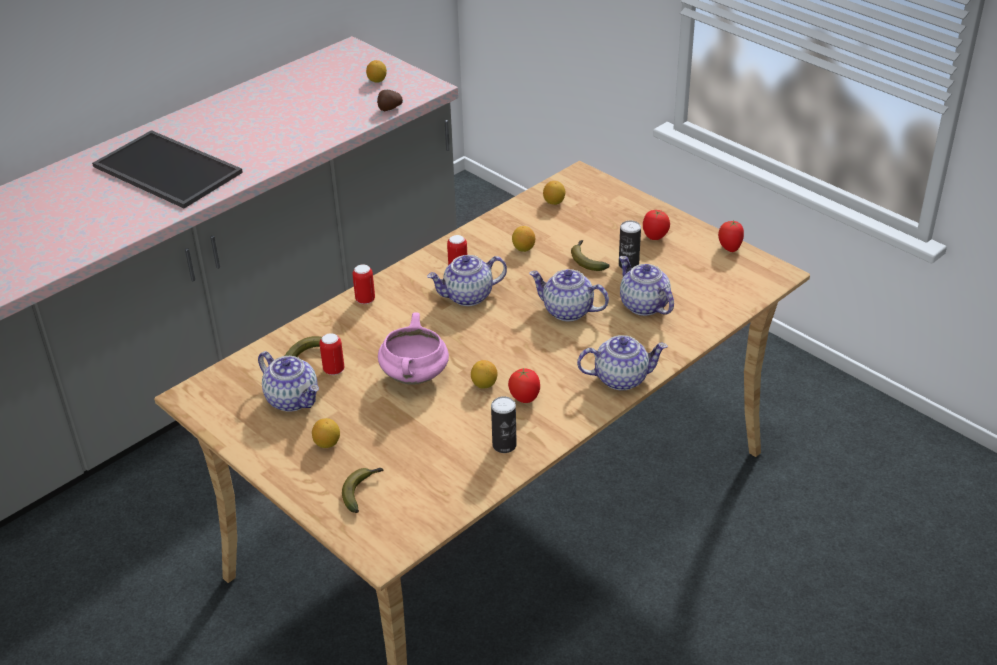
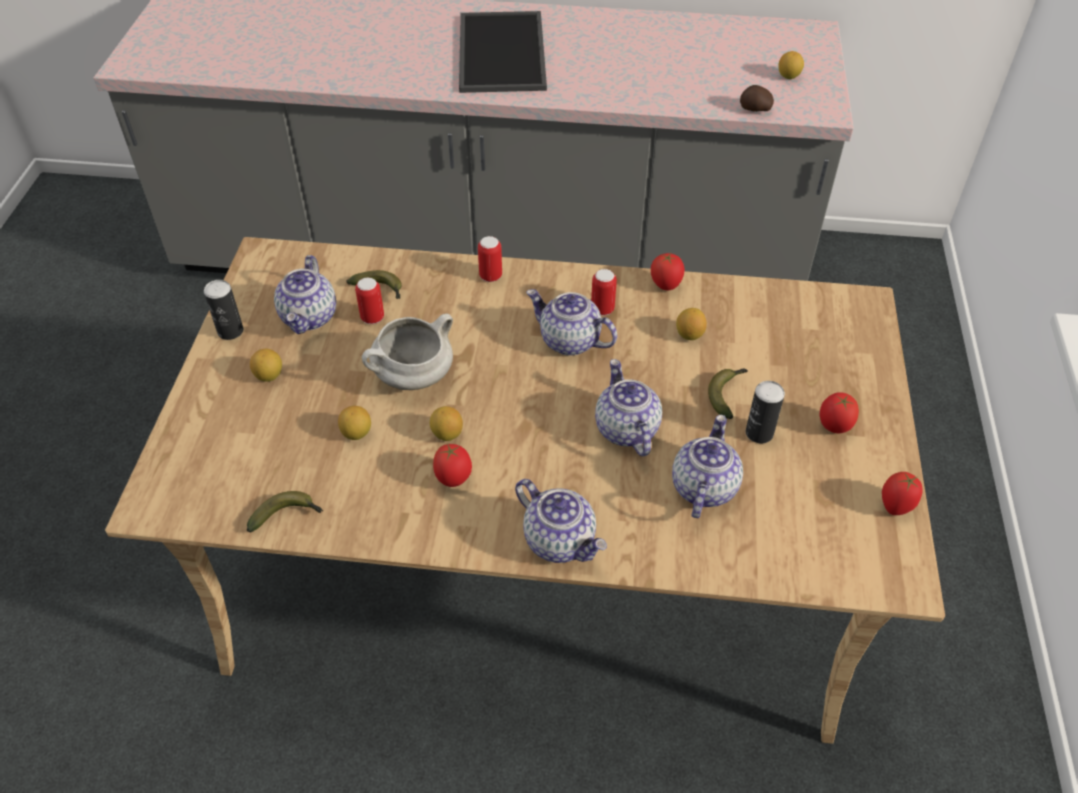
camera: 50 degrees right, 10 degrees up
banana [342,468,383,513] -> banana moved to [247,491,323,533]
pink cooking pot [378,312,449,385] -> white cooking pot [362,314,453,390]
can [491,396,517,453] -> can moved to [204,280,243,340]
lemon [543,181,565,205] -> lemon moved to [338,406,371,440]
none -> tomato [651,253,685,291]

